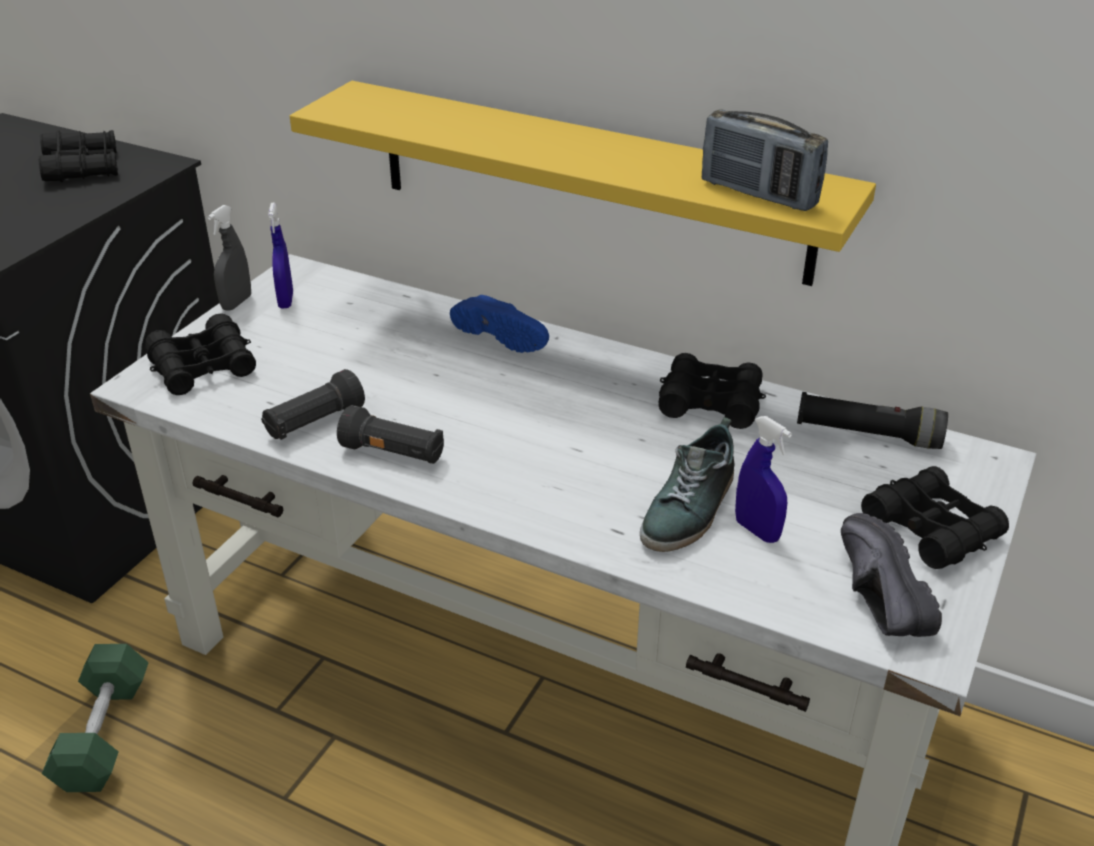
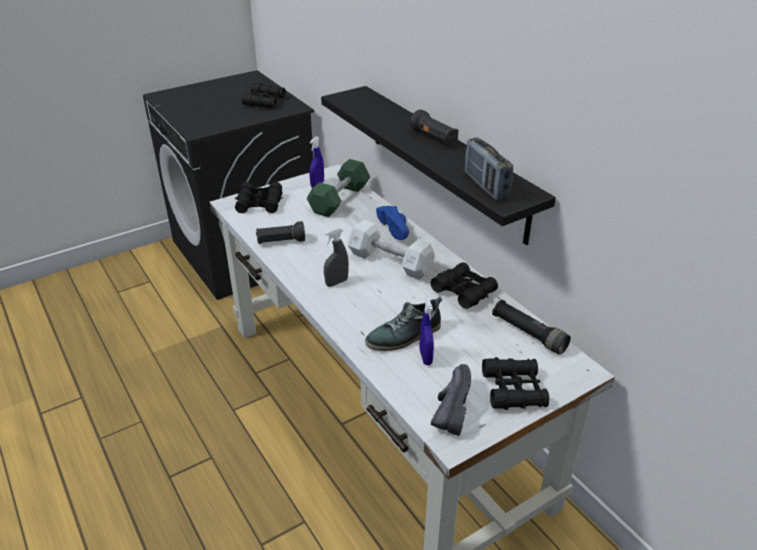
camera: 30 degrees right, 0 degrees up
green dumbbell [42,644,149,792] -> green dumbbell moved to [306,159,370,217]
grey spray bottle [208,205,251,311] -> grey spray bottle moved to [324,228,349,287]
yellow shelf [290,81,876,286] -> black shelf [321,86,556,245]
black flashlight [337,405,444,464] -> black flashlight moved to [410,109,459,145]
none -> white dumbbell [348,220,435,280]

